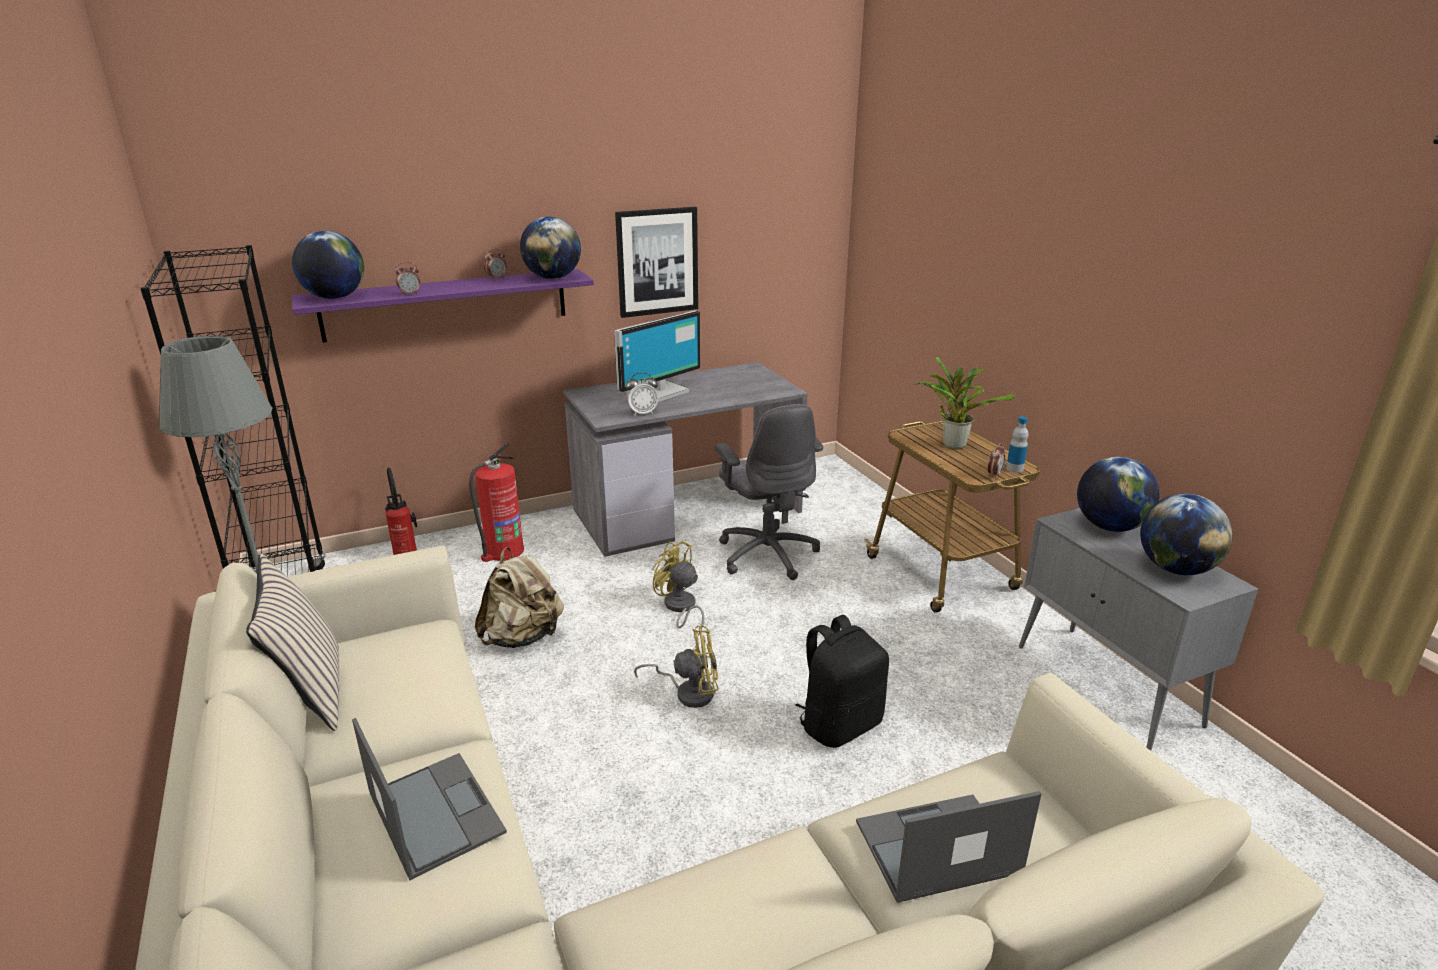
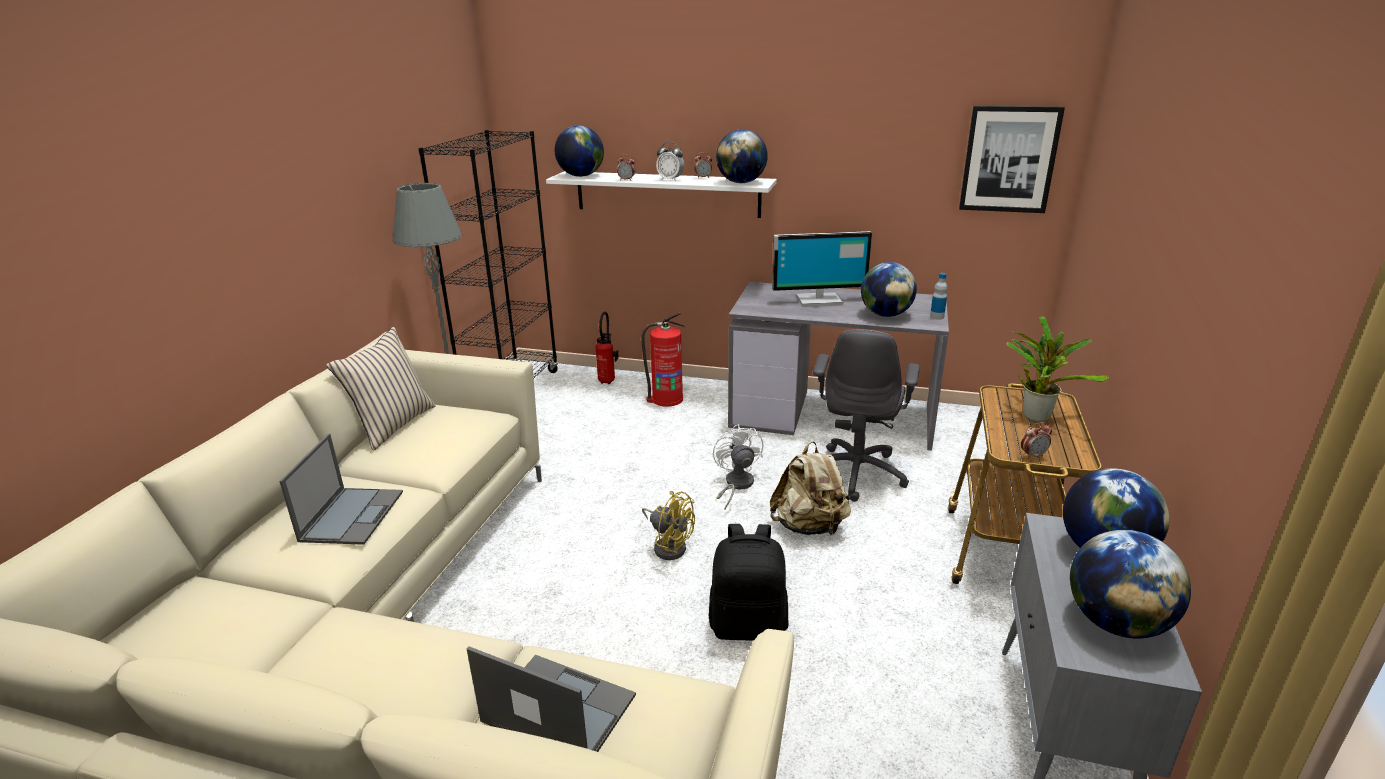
camera: 40 degrees right, 0 degrees up
purple shelf [292,269,594,343] -> white shelf [546,171,777,218]
beige backpack [475,547,564,648] -> beige backpack moved to [770,442,851,536]
picture [615,207,698,318] -> picture moved to [959,106,1065,213]
alarm clock [626,372,658,416] -> alarm clock moved to [656,142,684,181]
yellow fan [652,541,704,636] -> white fan [713,424,763,510]
bottle [1006,416,1028,473] -> bottle moved to [930,273,948,320]
none -> globe [861,262,917,317]

